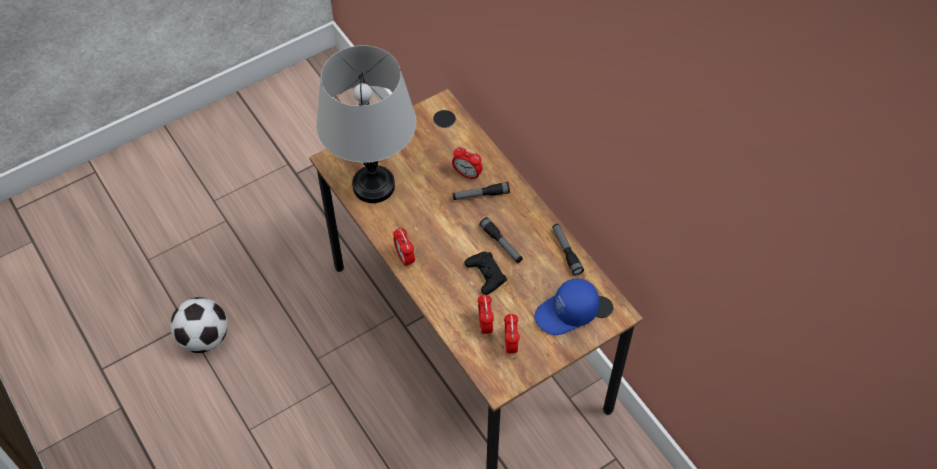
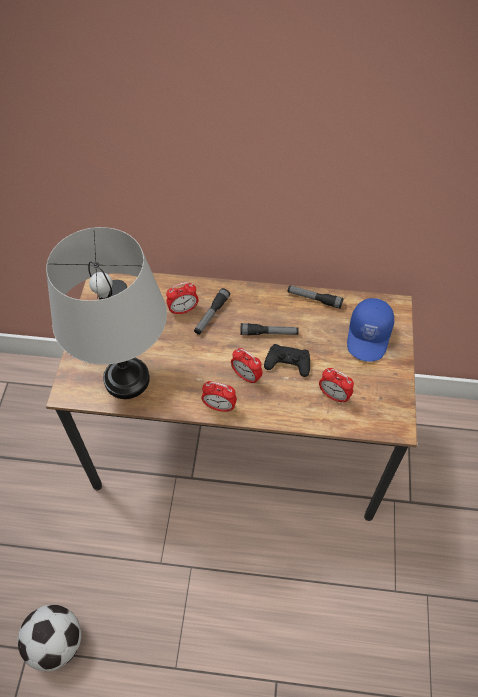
camera: 50 degrees left, 0 degrees up
alarm clock [504,314,520,354] -> alarm clock moved to [231,348,263,384]

